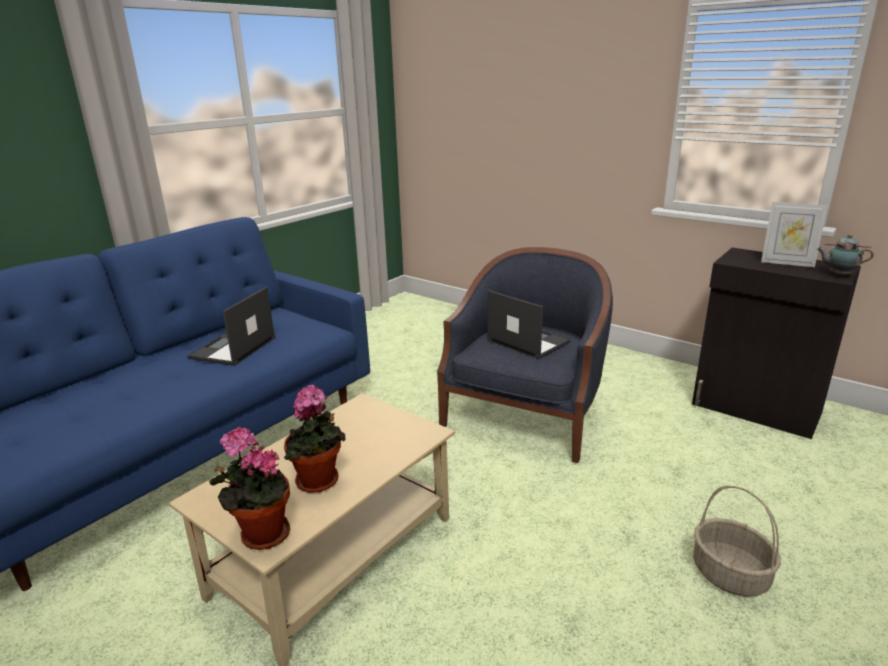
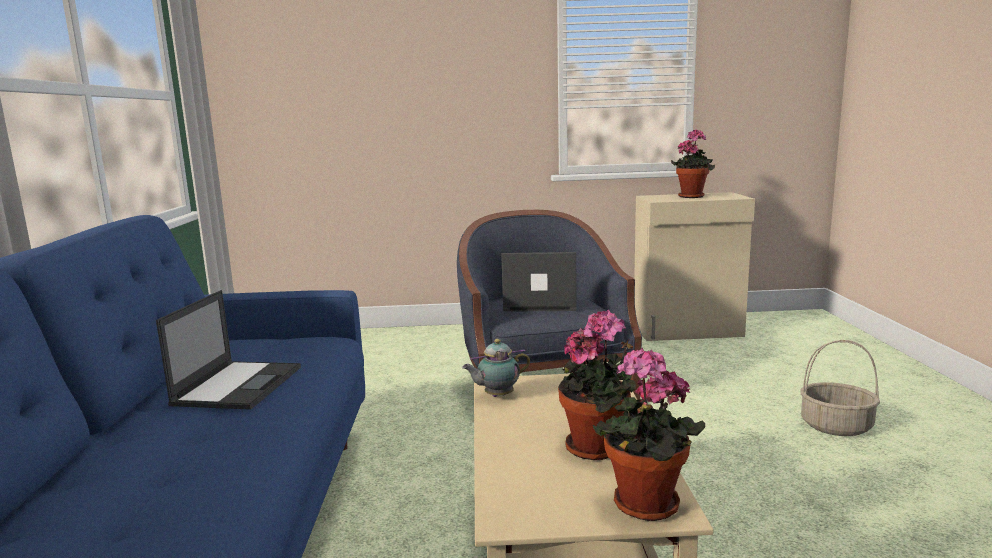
camera: 40 degrees left, 10 degrees down
laptop [187,287,275,366] -> laptop turned 150 degrees counterclockwise [156,290,301,410]
black cabinet [692,248,861,439] -> beige cabinet [634,192,755,341]
picture frame [761,202,828,267] -> potted plant [671,129,715,198]
teapot [817,234,874,276] -> teapot moved to [462,339,530,397]

